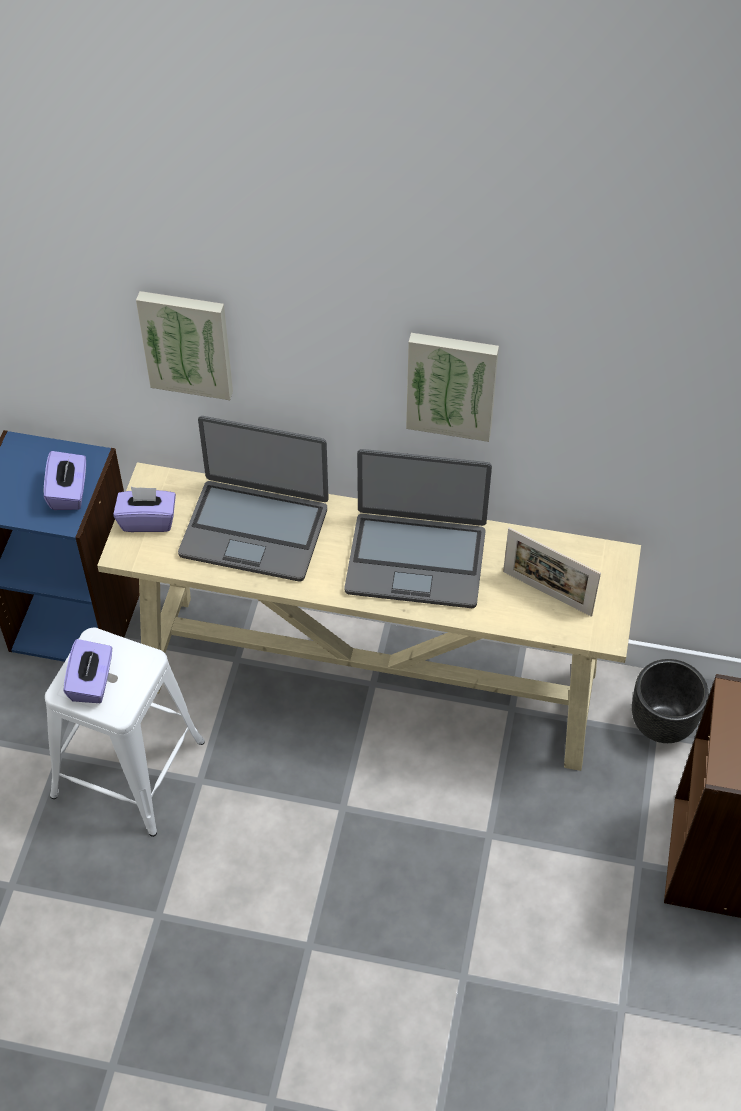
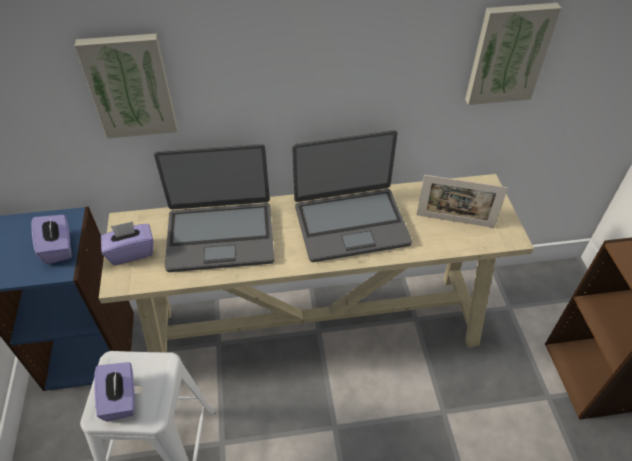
camera: 20 degrees left, 5 degrees down
picture [406,333,499,442] -> picture moved to [465,3,562,105]
black planter [632,659,709,743] -> none

